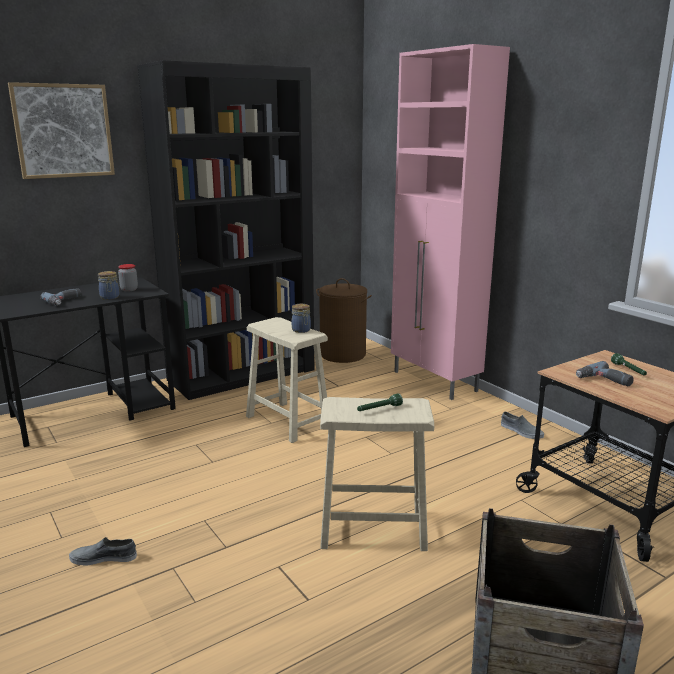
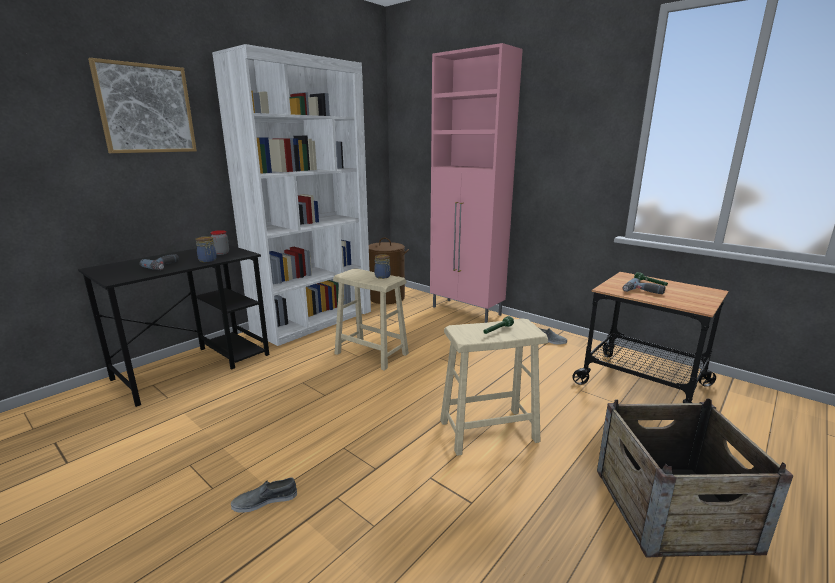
camera: 15 degrees left, 0 degrees up
black bookcase [137,60,315,400] -> white bookcase [212,44,371,346]

